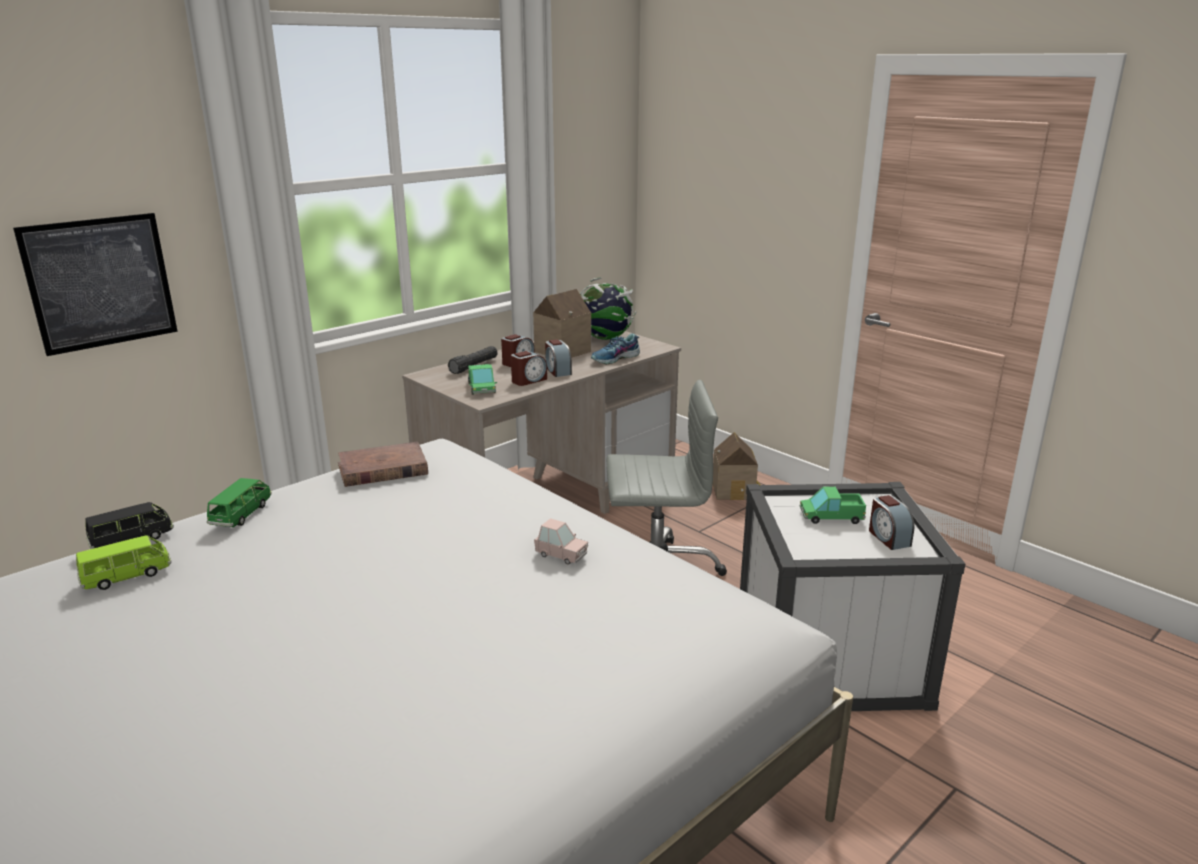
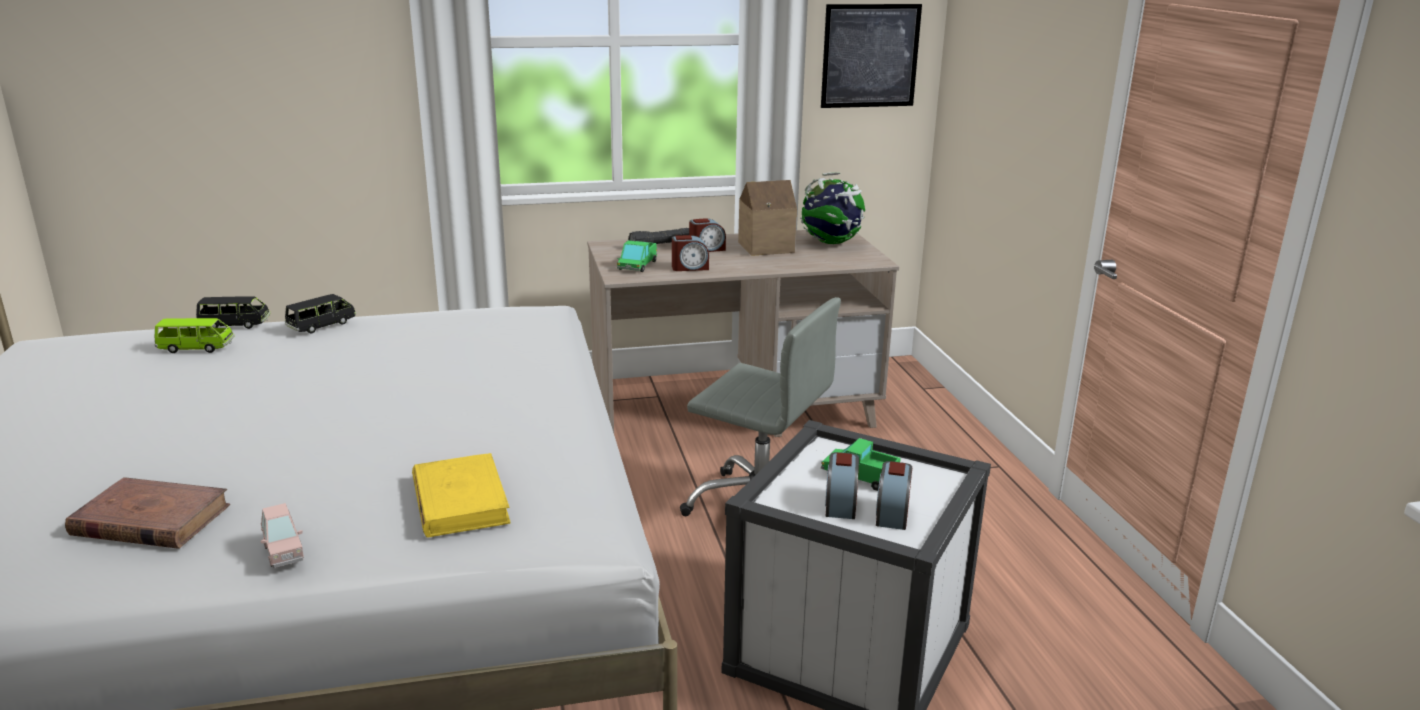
camera: 30 degrees right, 0 degrees up
picture [13,213,178,356] -> picture moved to [821,4,922,108]
green toy car [207,478,272,527] -> black toy car [285,294,356,333]
brown book [338,441,428,487] -> brown book moved to [65,477,230,549]
pink toy car [534,518,588,565] -> pink toy car moved to [260,503,304,568]
alarm clock [545,339,572,377] -> alarm clock moved to [825,452,859,519]
shoe [591,333,640,364] -> none
toy house [713,432,761,500] -> none
none -> yellow book [412,453,511,538]

